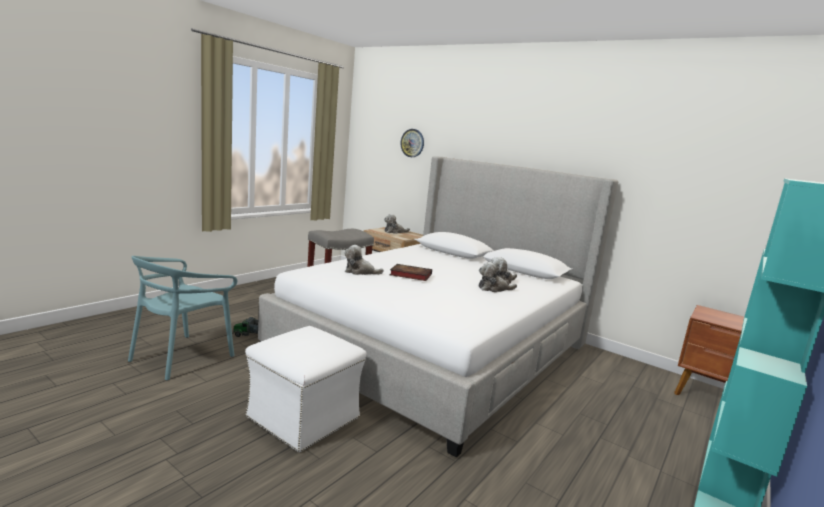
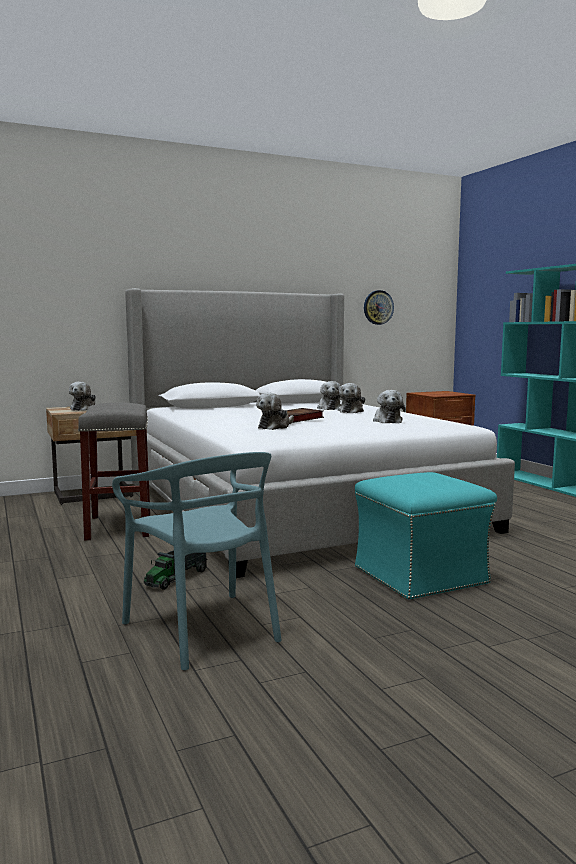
camera: 60 degrees left, 5 degrees down
white ottoman [245,326,367,452] -> turquoise ottoman [355,472,497,600]
wall clock [401,129,424,157] -> wall clock moved to [364,290,394,325]
none -> plush toy [373,390,406,423]

